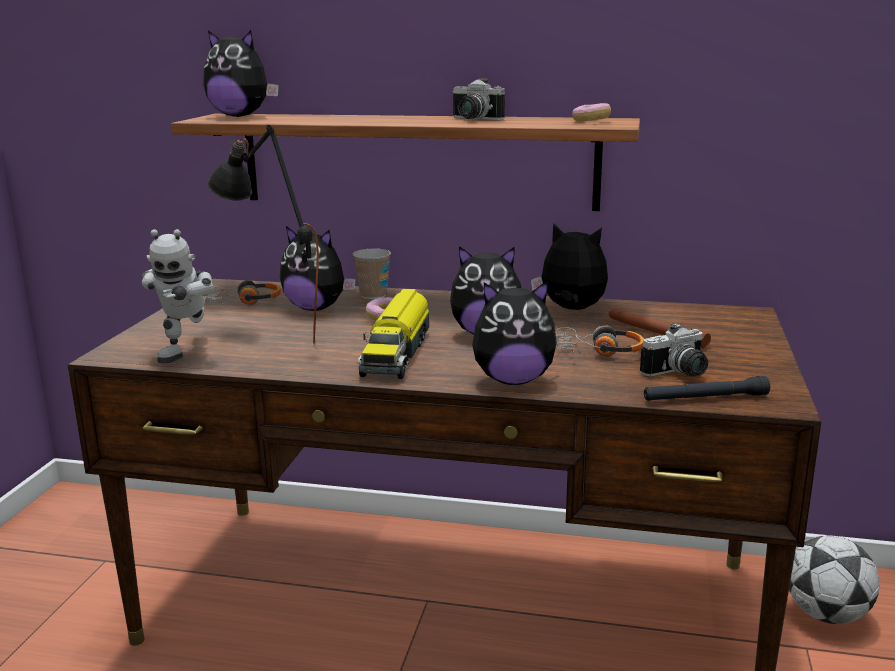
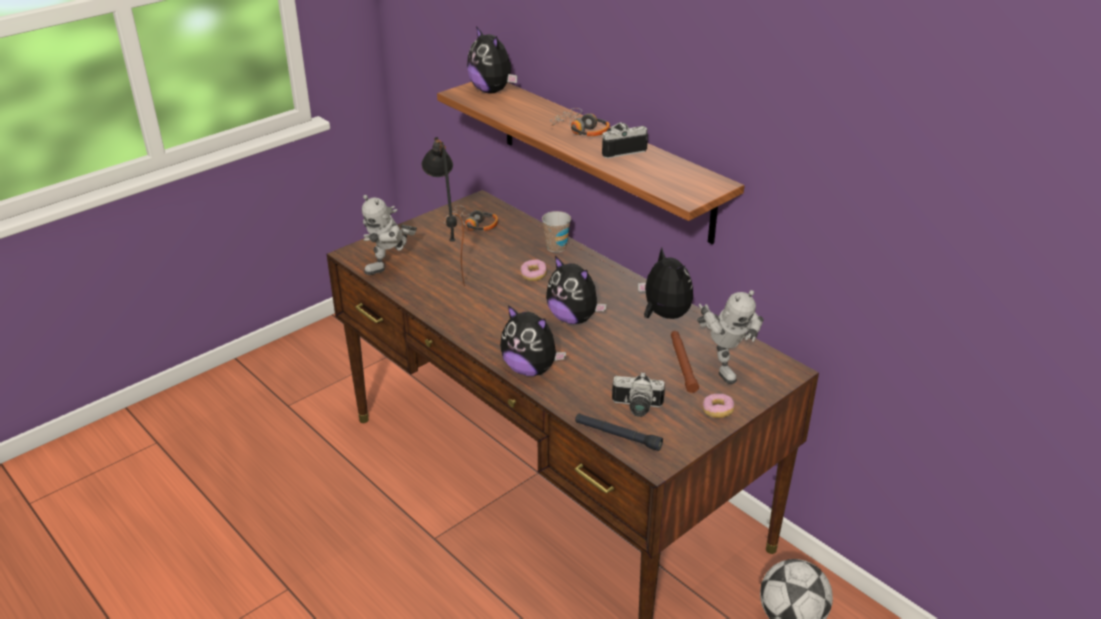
camera: 35 degrees right, 15 degrees up
plush toy [280,226,356,311] -> none
toy truck [357,289,429,379] -> none
camera [452,78,505,120] -> camera turned 90 degrees clockwise [602,122,648,158]
headphones [556,325,644,356] -> headphones moved to [550,108,610,136]
donut [572,103,611,122] -> donut moved to [702,394,735,418]
none -> toy robot [697,290,763,384]

